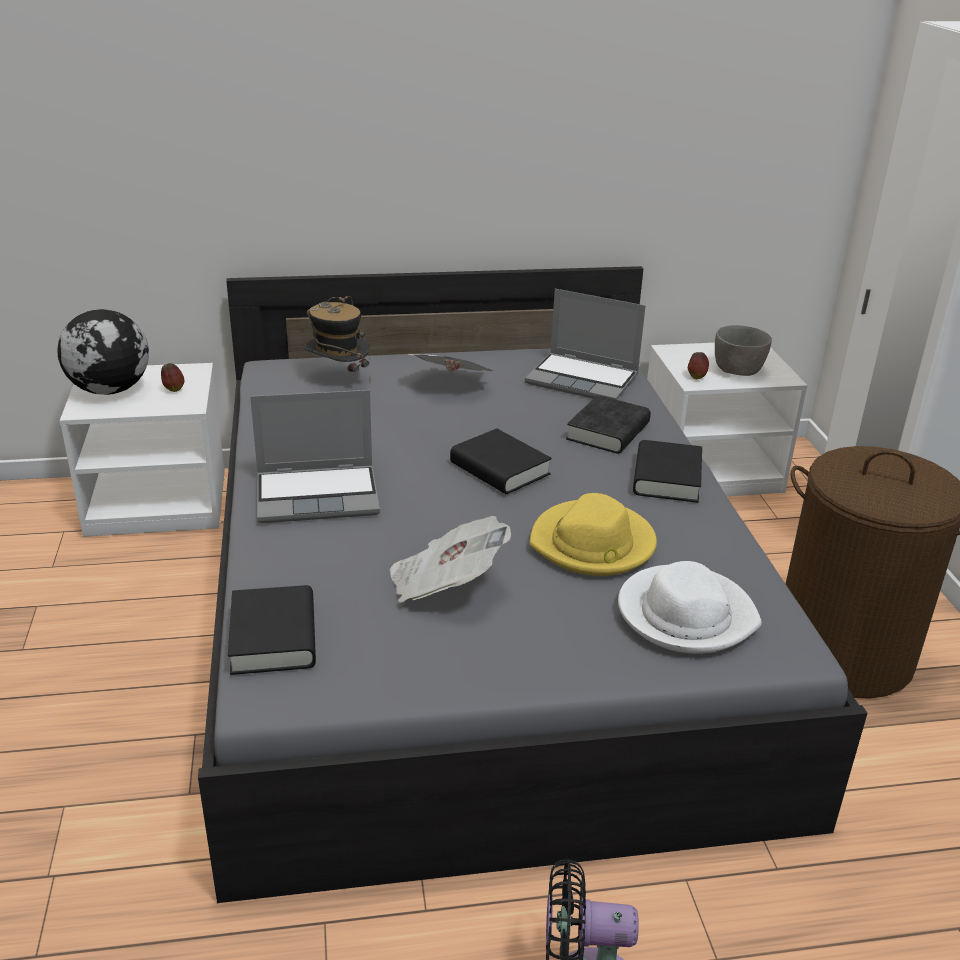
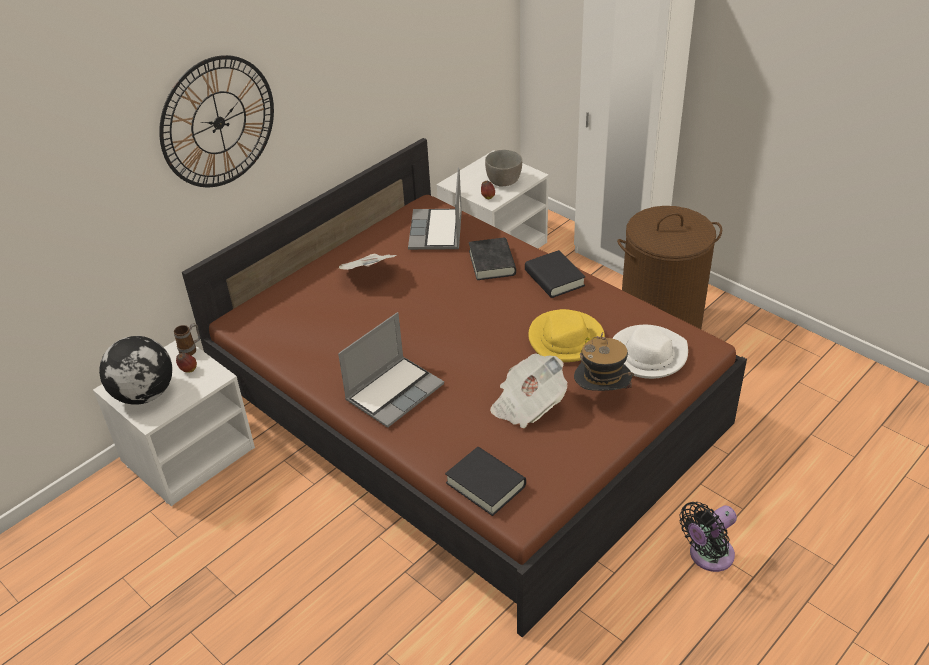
camera: 35 degrees left, 10 degrees up
grey bed [198,266,867,903] -> brown bed [182,138,747,638]
hat [304,296,370,381] -> hat moved to [574,332,634,391]
black book [450,428,552,494] -> none
laptop [525,289,646,400] -> laptop turned 105 degrees clockwise [408,167,462,250]
none -> wall clock [159,55,274,187]
none -> mug [174,323,200,356]

